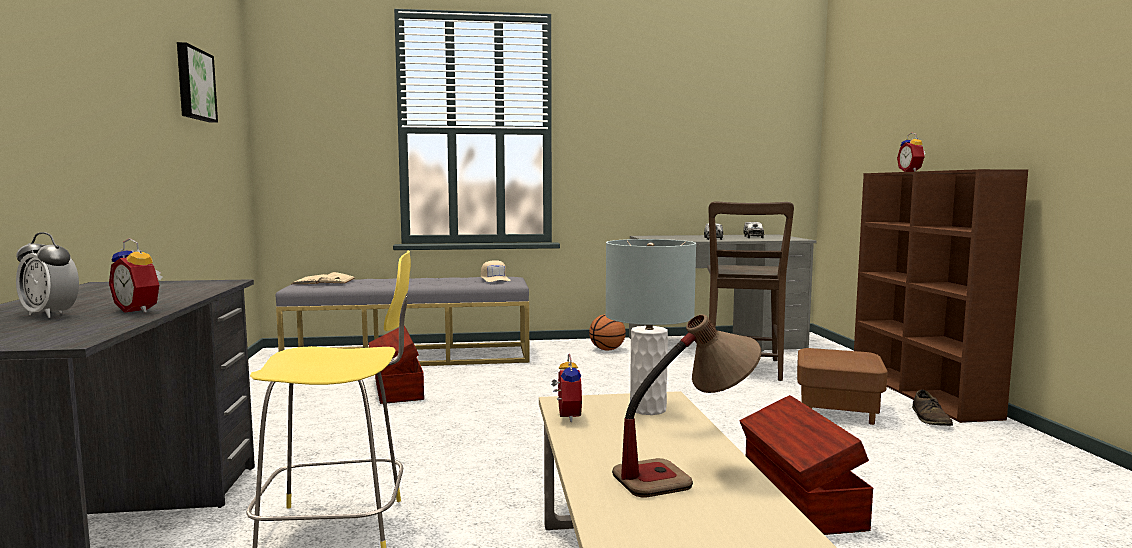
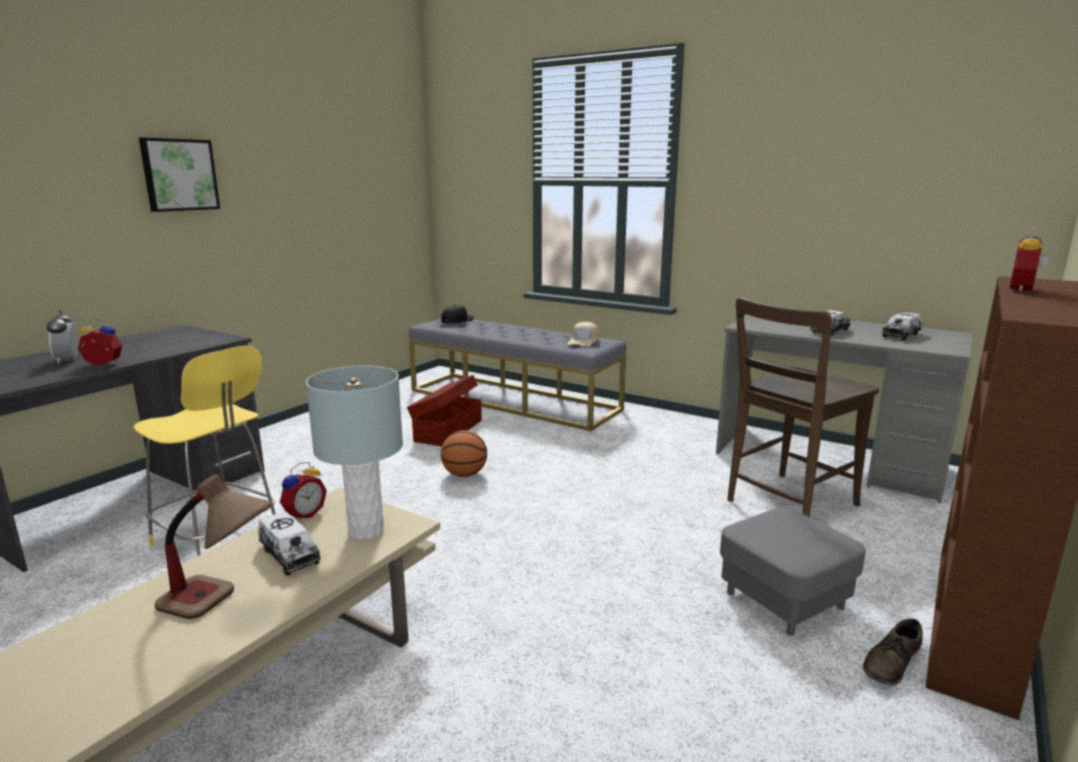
camera: 40 degrees right, 10 degrees up
alarm clock [109,238,162,313] -> alarm clock turned 105 degrees clockwise [78,318,122,366]
picture [177,42,218,123] -> picture moved to [139,137,220,212]
beige book [292,272,354,284] -> black cap [441,305,474,324]
basketball [589,314,626,351] -> basketball moved to [441,430,487,477]
brown storage box [739,395,873,535] -> none
brown ottoman [797,348,888,425] -> grey ottoman [720,507,866,636]
none -> toy truck [258,511,321,576]

